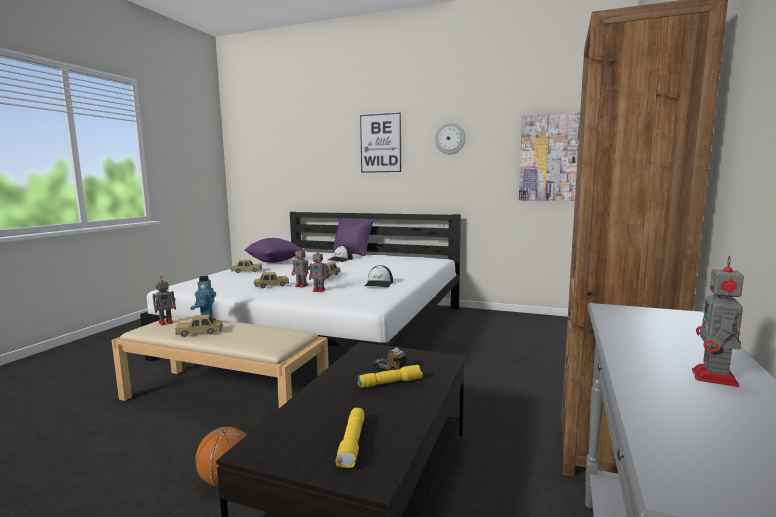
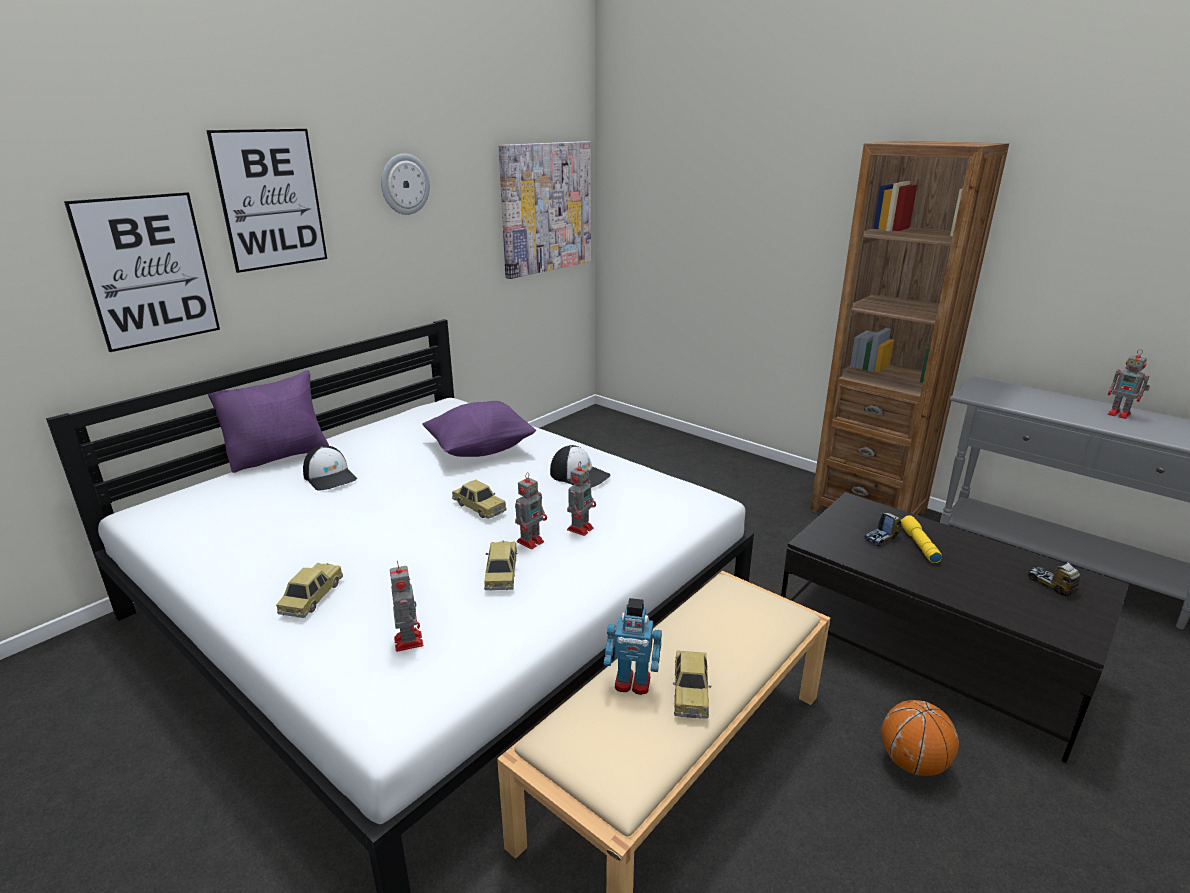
camera: 70 degrees left, 15 degrees up
toy robot [152,279,176,325] -> toy robot moved to [390,561,423,652]
purple pillow [244,238,305,263] -> purple pillow moved to [423,401,536,457]
yellow flashlight [336,408,365,468] -> toy truck [1028,561,1080,596]
none -> picture [64,192,220,352]

